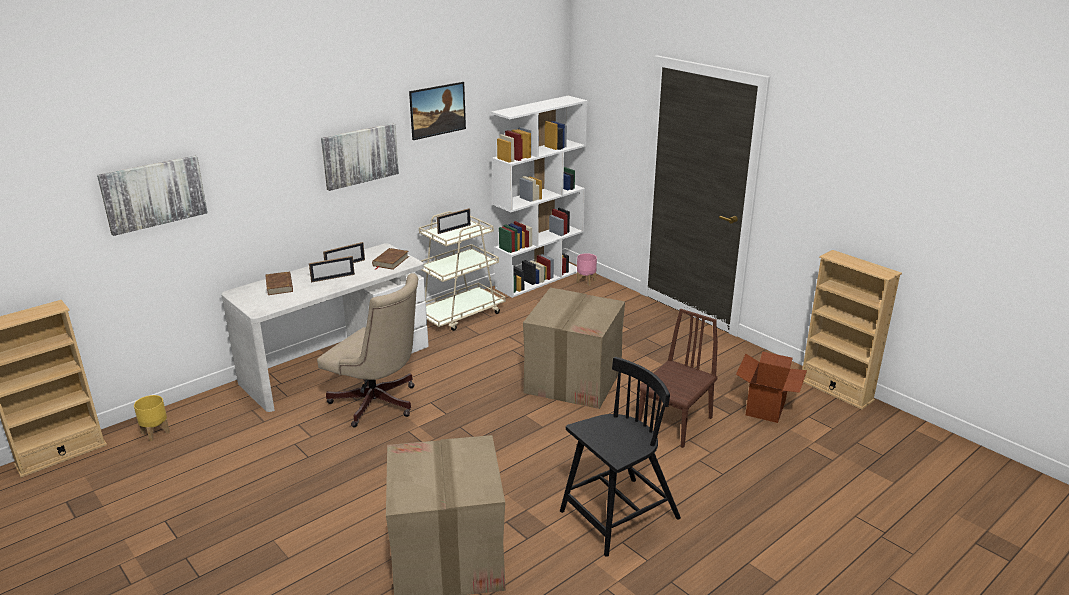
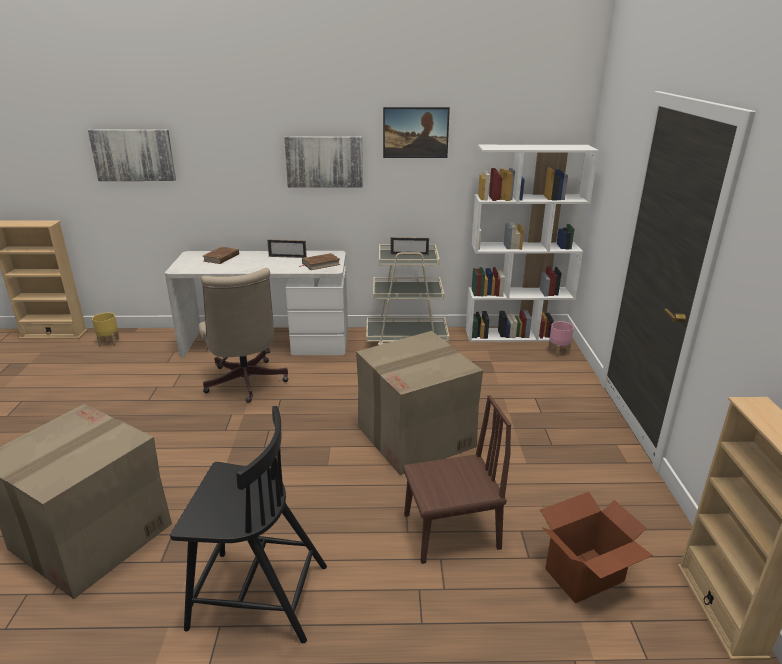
camera: 40 degrees right, 0 degrees up
picture frame [309,256,355,283] -> none

